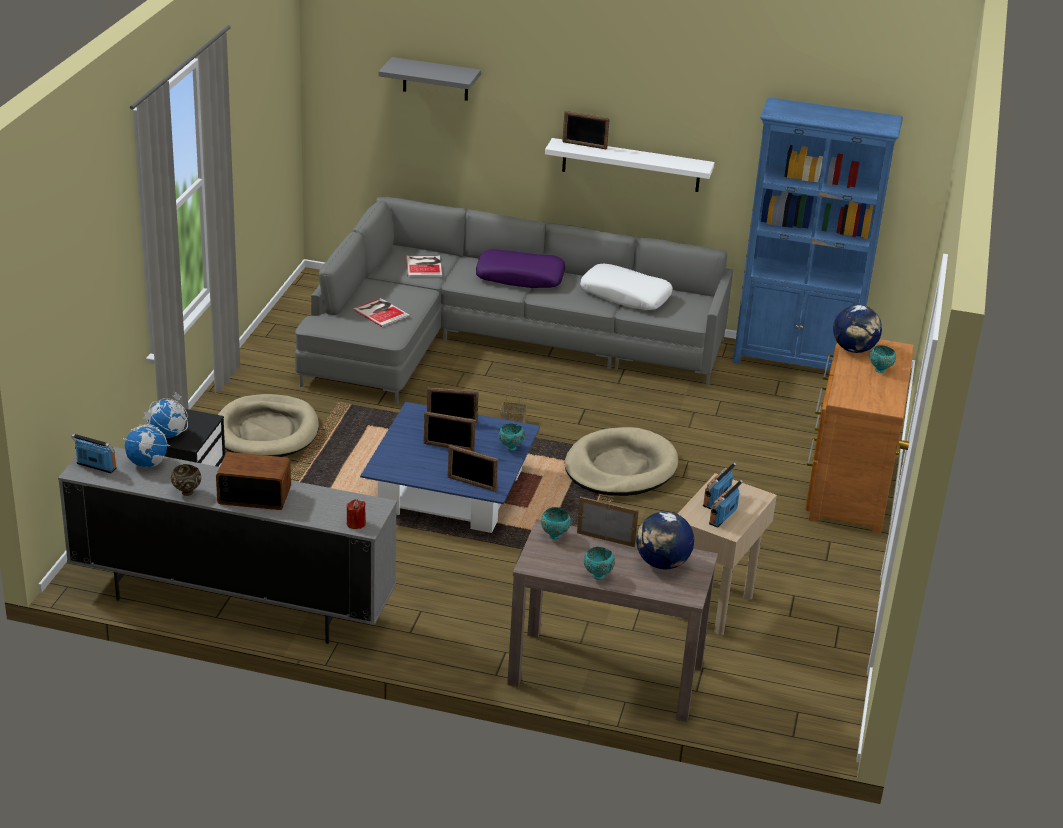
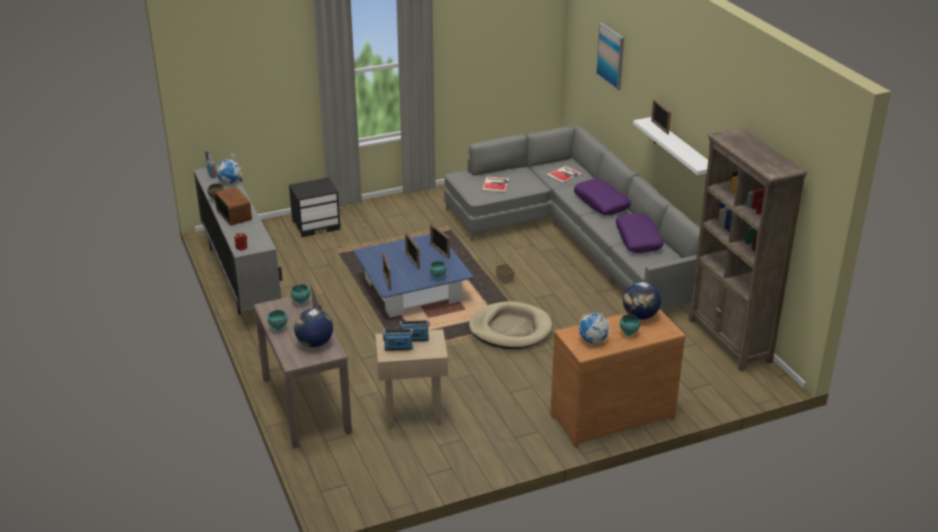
camera: 55 degrees right, 0 degrees up
globe [147,391,188,438] -> globe moved to [579,312,611,344]
beige dog bed [218,394,319,457] -> none
grey shelf [378,57,481,101] -> picture [596,23,624,90]
white pillow [580,264,673,310] -> purple pillow [616,213,664,253]
blue bookcase [733,97,903,370] -> brown bookcase [688,128,807,371]

